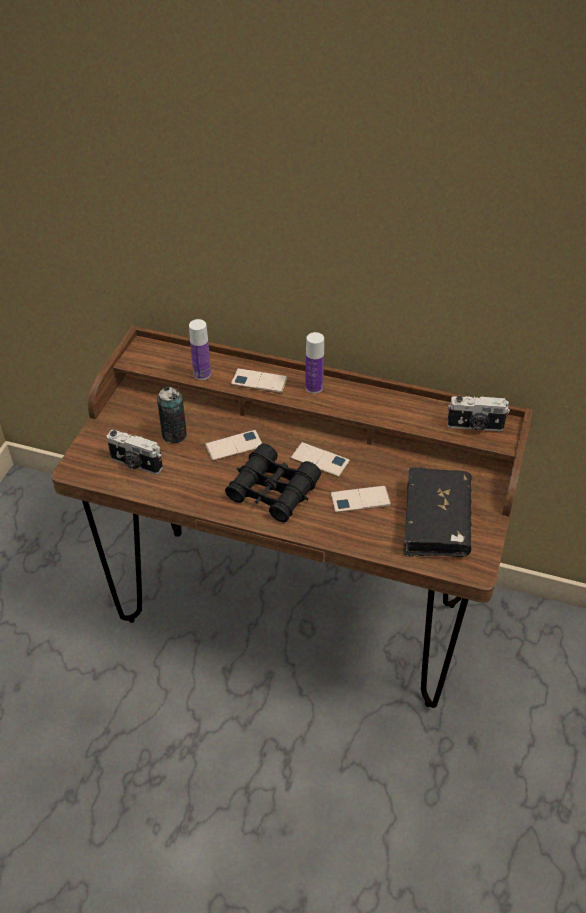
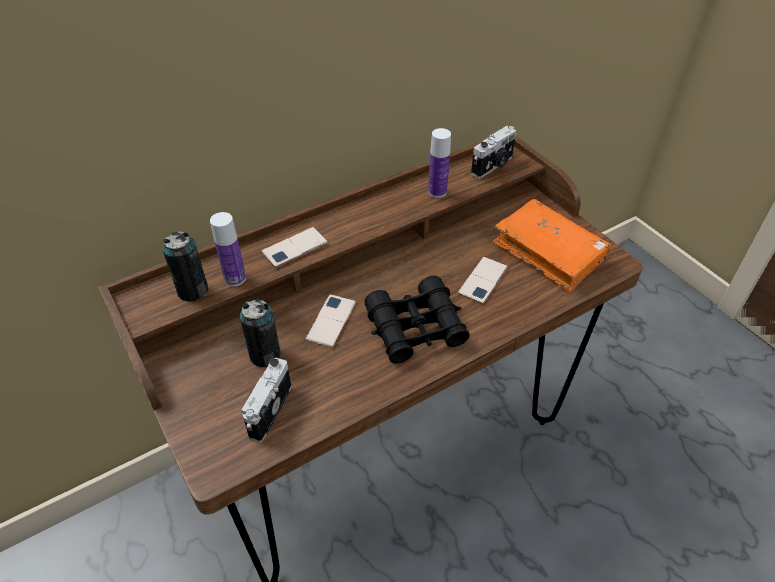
camera: 50 degrees left, 0 degrees up
camera [107,430,163,474] -> camera turned 135 degrees clockwise [241,358,292,443]
phone [290,442,350,477] -> none
bottle [305,332,324,394] -> bottle moved to [428,128,451,198]
black book [403,467,472,557] -> orange book [493,199,611,293]
none -> can [162,231,208,302]

